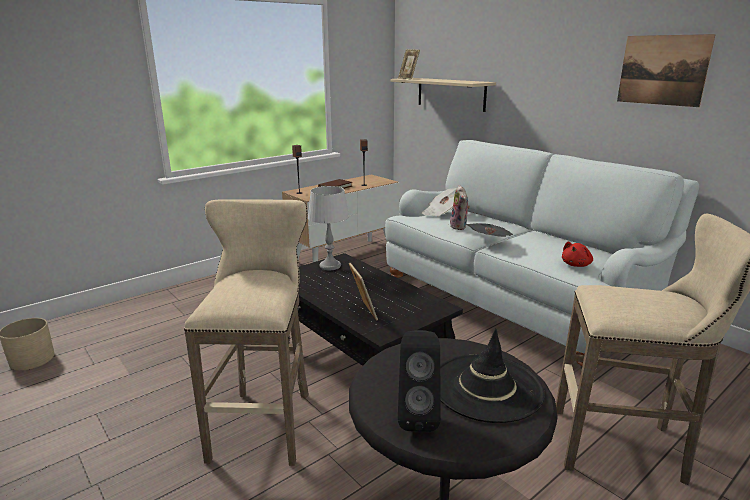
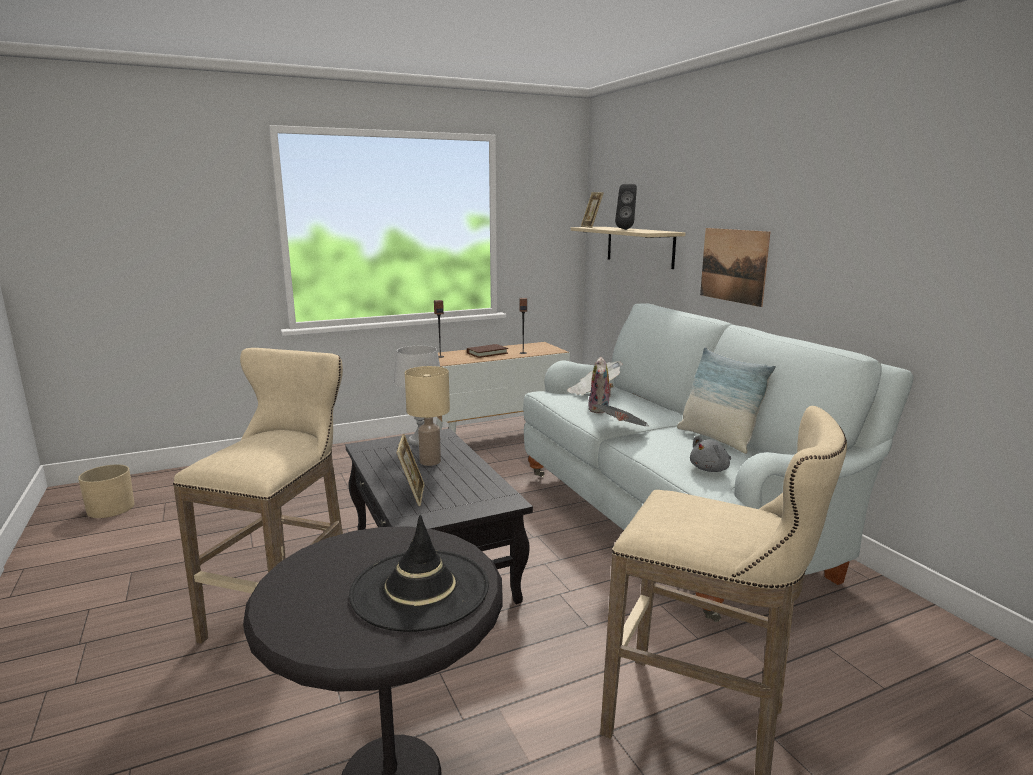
camera: 15 degrees right, 5 degrees down
black speaker [398,330,441,432] -> black speaker moved to [615,184,637,230]
red plush toy [562,241,593,267] -> grey plush toy [690,436,731,472]
picture [617,34,716,107] -> picture moved to [700,228,770,307]
none -> beige table lamp [405,366,450,466]
none -> pillow [677,347,776,454]

